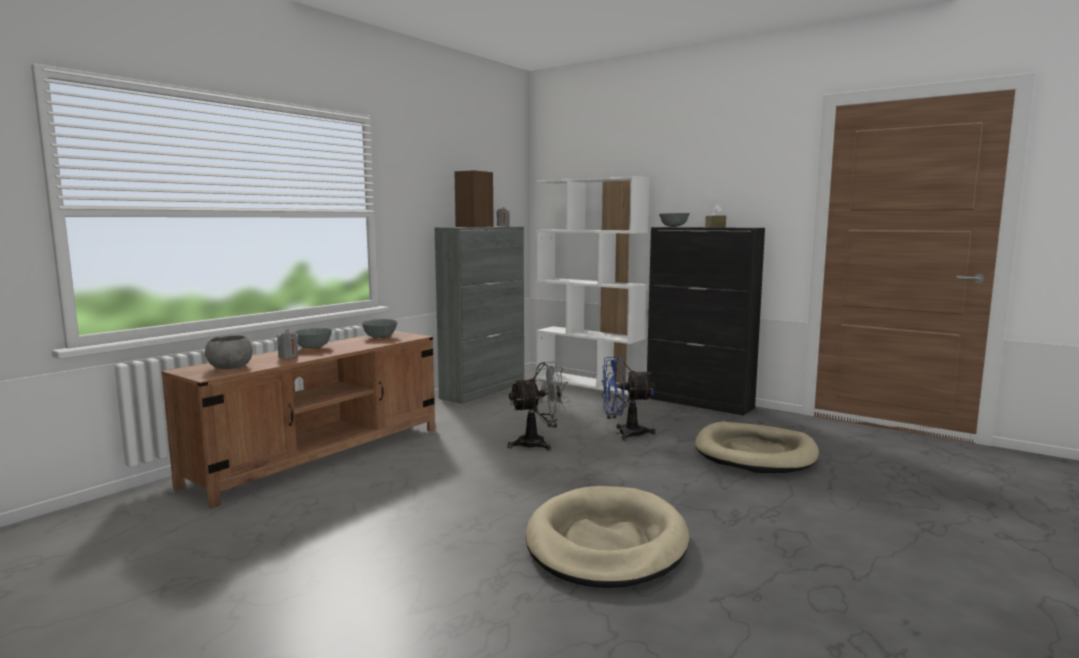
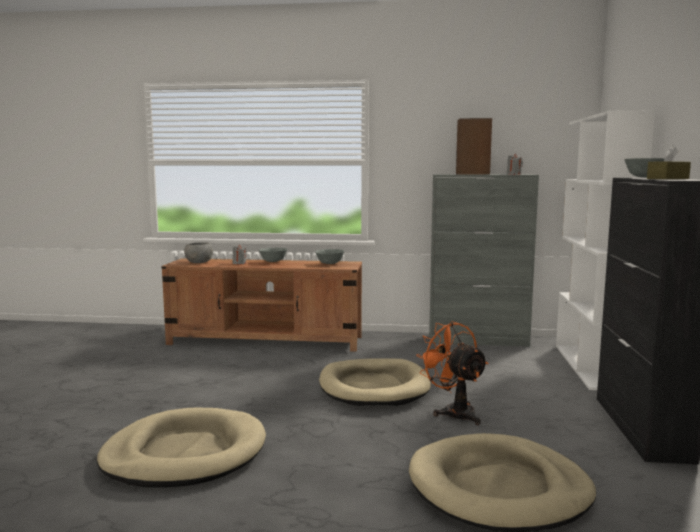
camera: 60 degrees right, 0 degrees up
grey fan [508,362,569,451] -> beige dog bed [319,359,431,406]
blue fan [602,356,655,441] -> orange fan [416,321,489,425]

